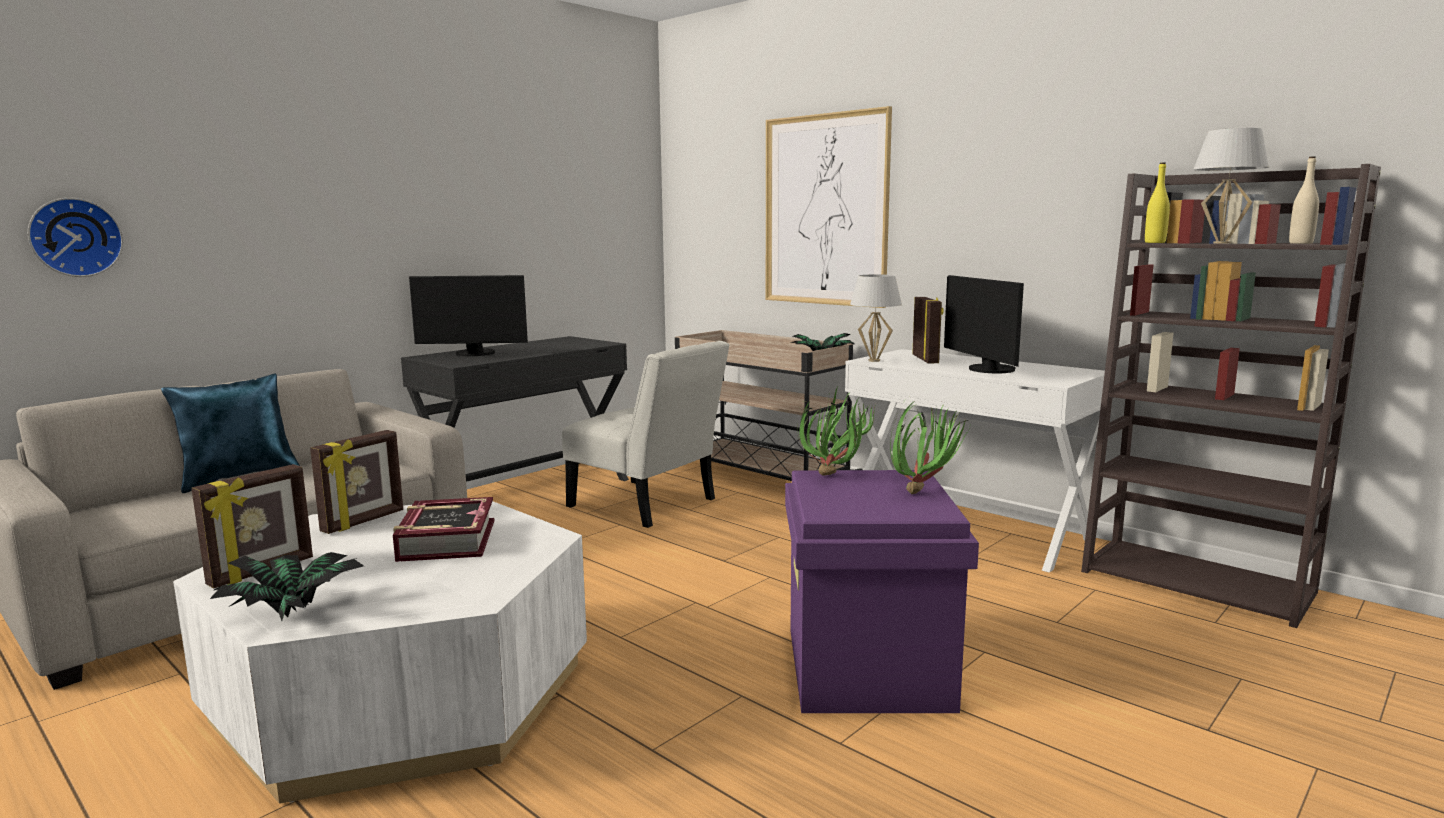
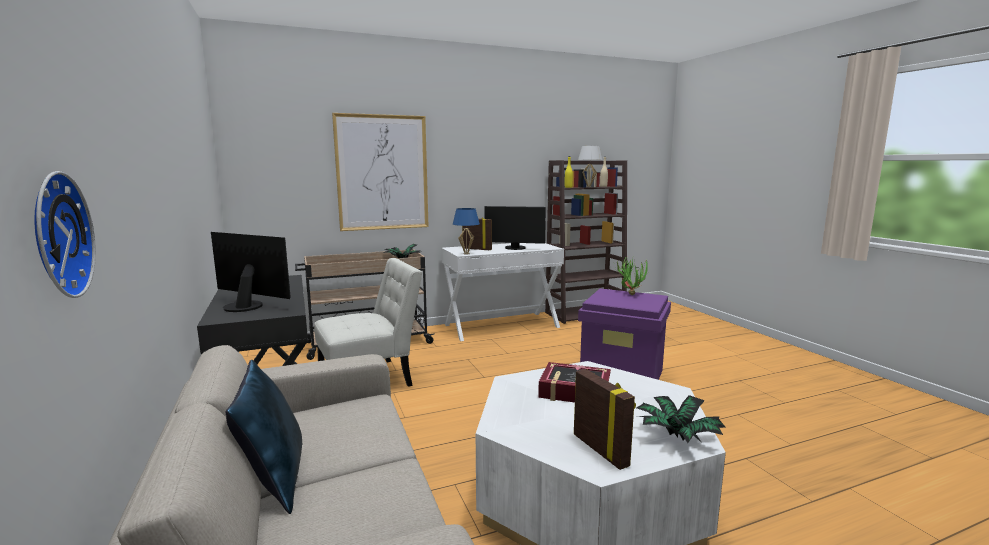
camera: 65 degrees left, 0 degrees up
picture frame [310,430,403,534] -> none
monitor [409,275,528,356] -> monitor turned 90 degrees counterclockwise [211,232,291,312]
potted plant [797,387,876,476] -> none
white table lamp [850,275,902,362] -> blue table lamp [453,208,480,255]

